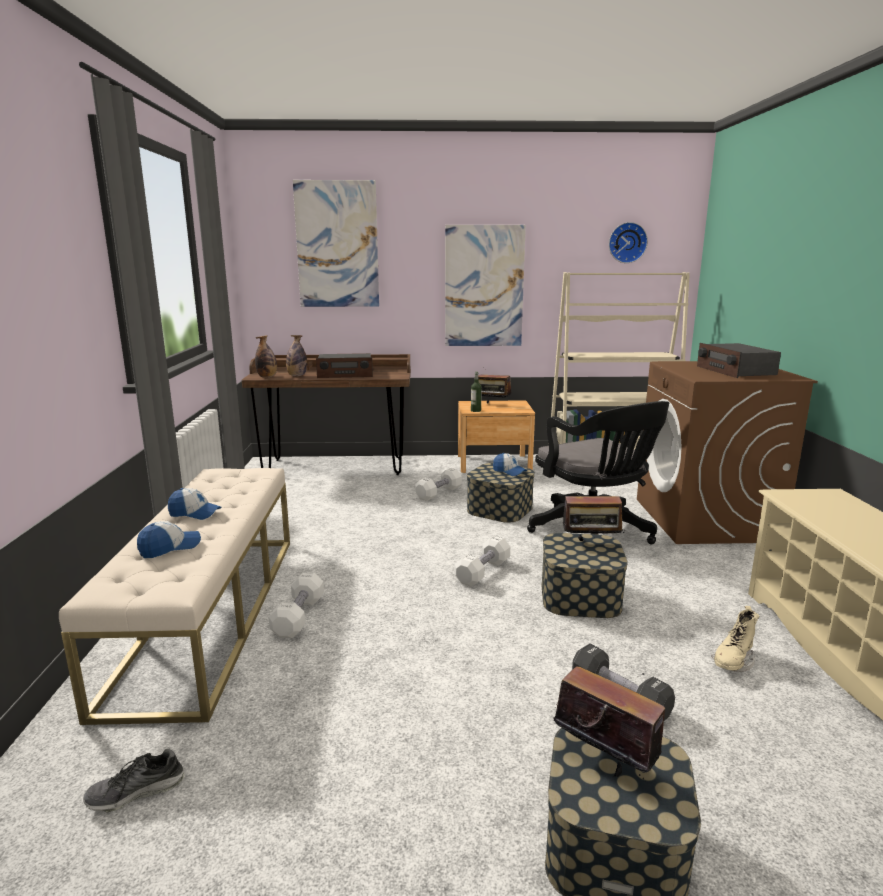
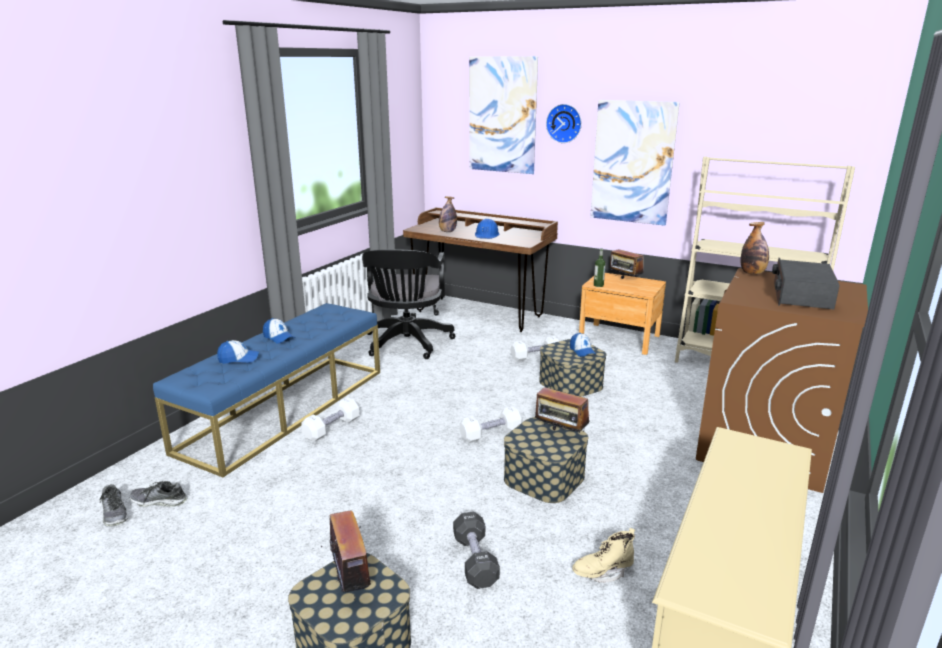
camera: 30 degrees right, 5 degrees up
beige bench [59,468,290,725] -> blue bench [153,303,380,477]
bottle [255,335,277,378] -> bottle moved to [740,222,769,275]
radio [316,353,373,378] -> blue hard hat [475,219,499,239]
black office chair [527,401,670,545] -> black office chair moved to [362,249,455,359]
wall clock [609,222,648,263] -> wall clock moved to [546,104,582,143]
none -> shoe [100,484,128,526]

